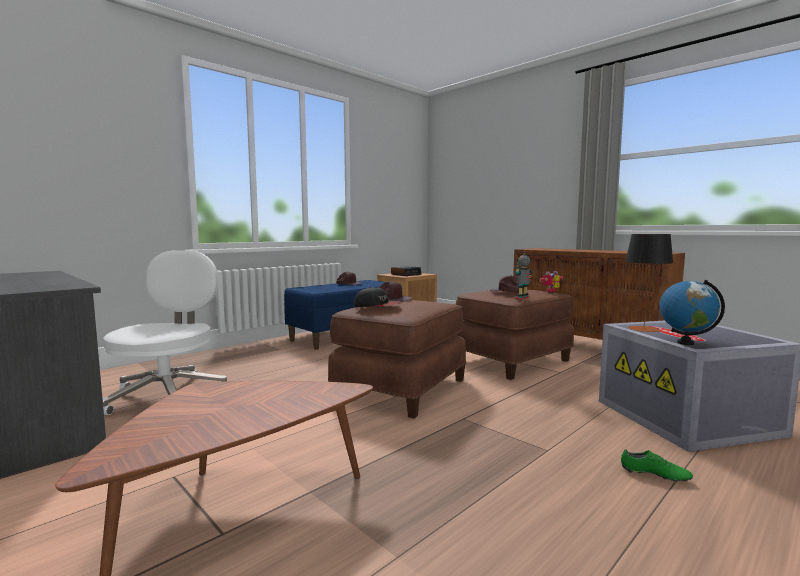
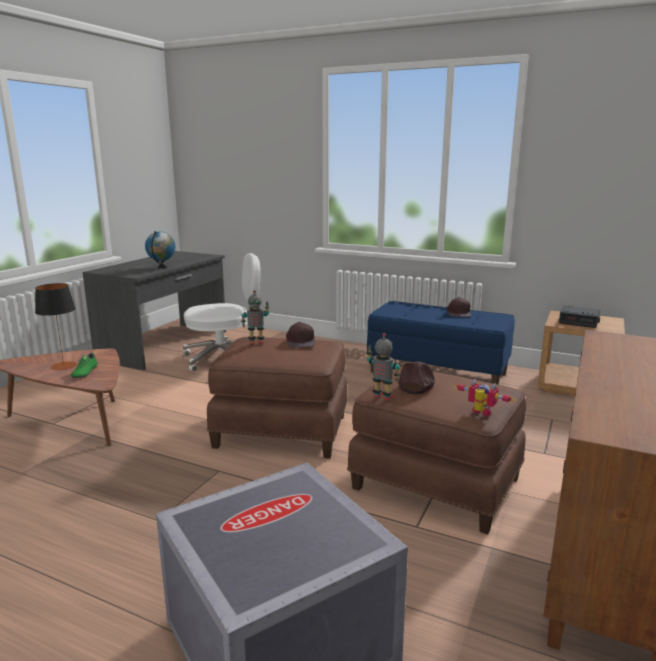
camera: 70 degrees right, 10 degrees up
cap [353,287,401,307] -> toy robot [241,290,269,344]
green shoe [621,449,693,483] -> green shoe moved to [71,353,97,379]
table lamp [625,234,673,332] -> table lamp moved to [35,283,77,370]
globe [660,280,725,345] -> globe moved to [145,231,176,269]

